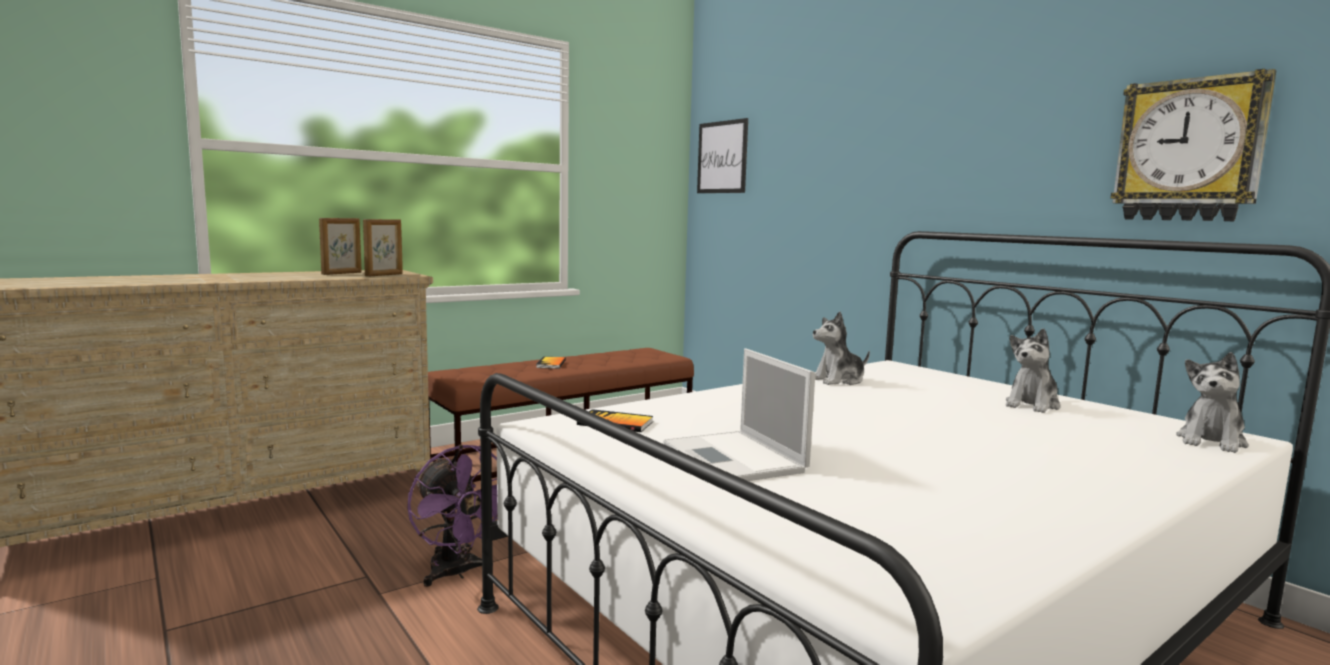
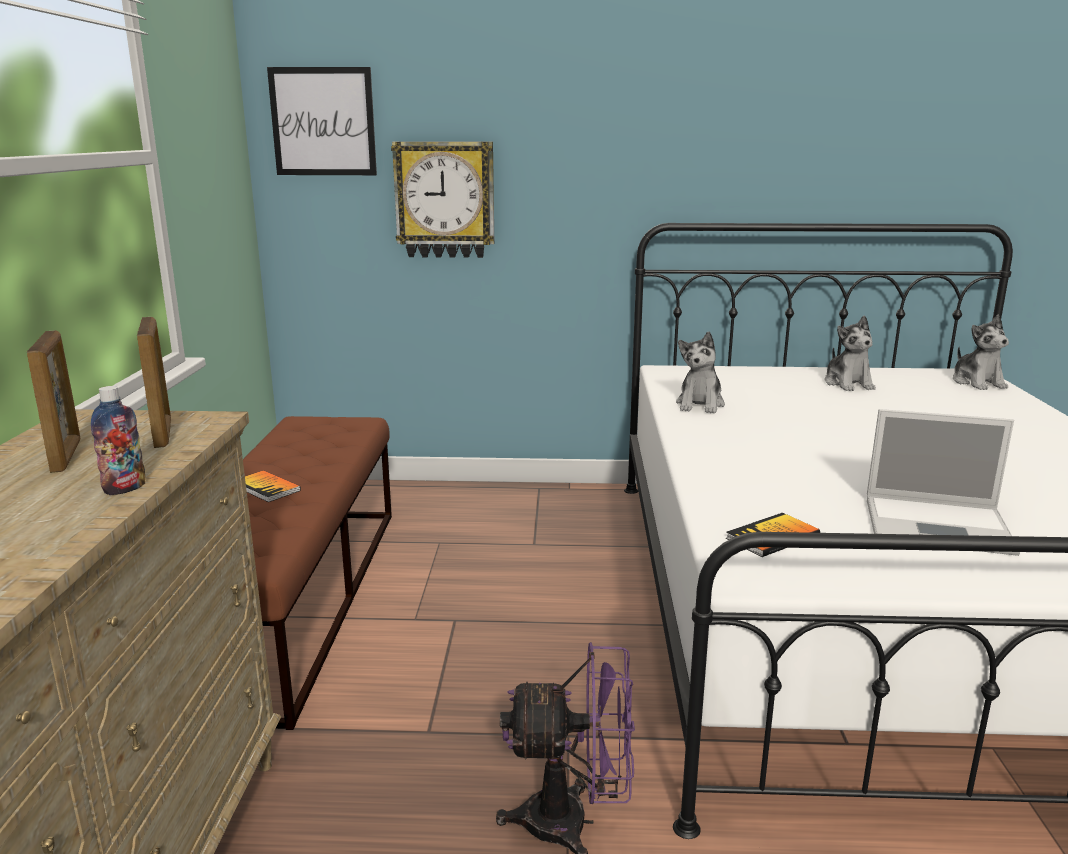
camera: 50 degrees left, 10 degrees up
wall clock [1111,69,1277,221] -> wall clock moved to [391,142,494,258]
none -> bottle [91,386,145,496]

